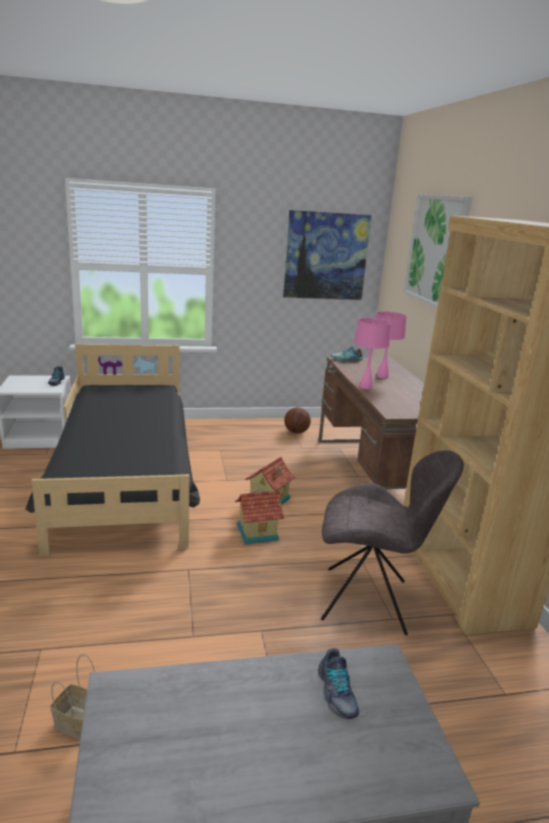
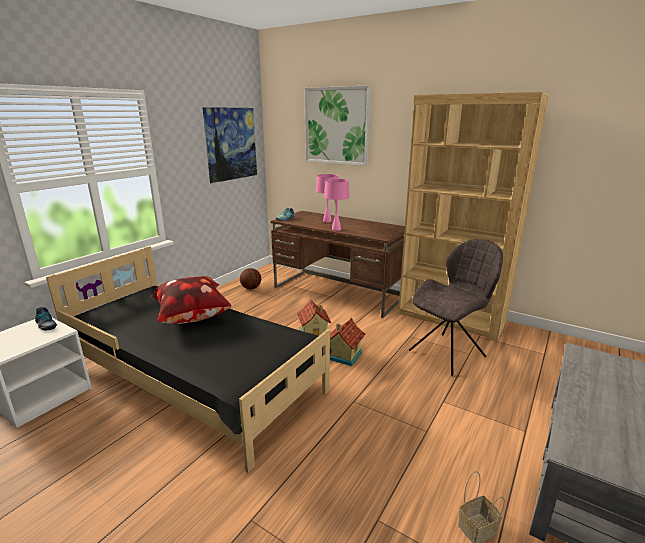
camera: 45 degrees left, 0 degrees up
shoe [318,648,359,719] -> none
none -> pillow [151,276,232,324]

